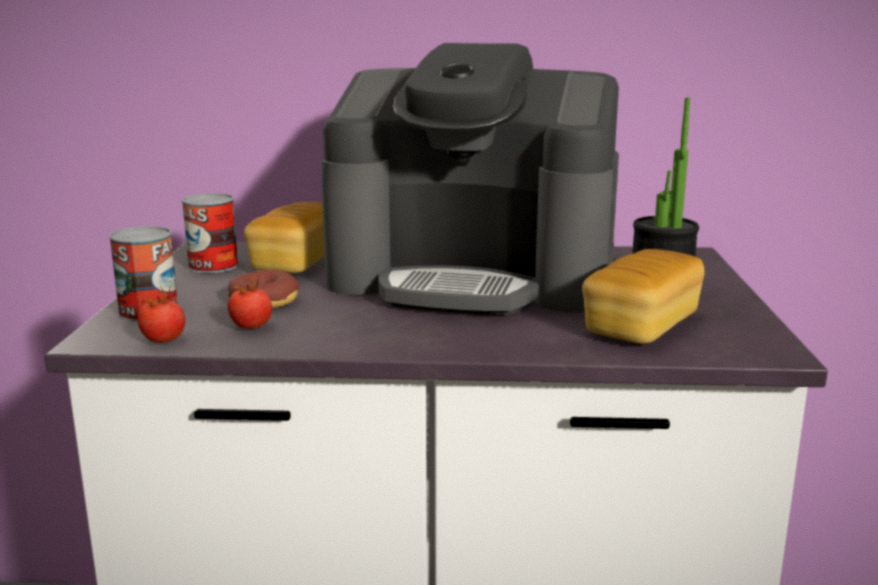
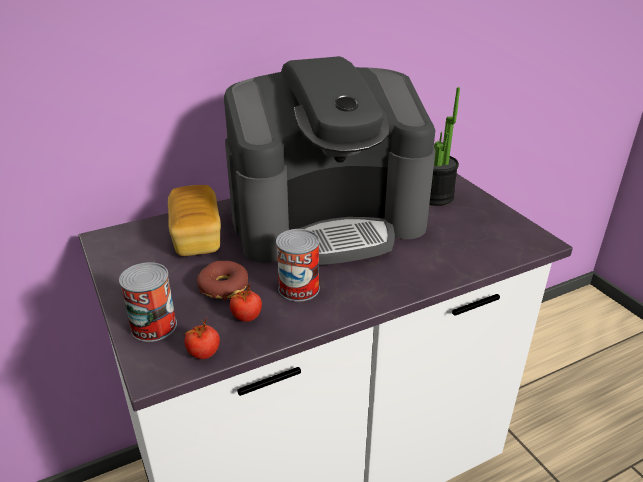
camera: 30 degrees left, 15 degrees up
can [181,193,239,273] -> can moved to [276,229,320,302]
bread [582,249,705,344] -> none

